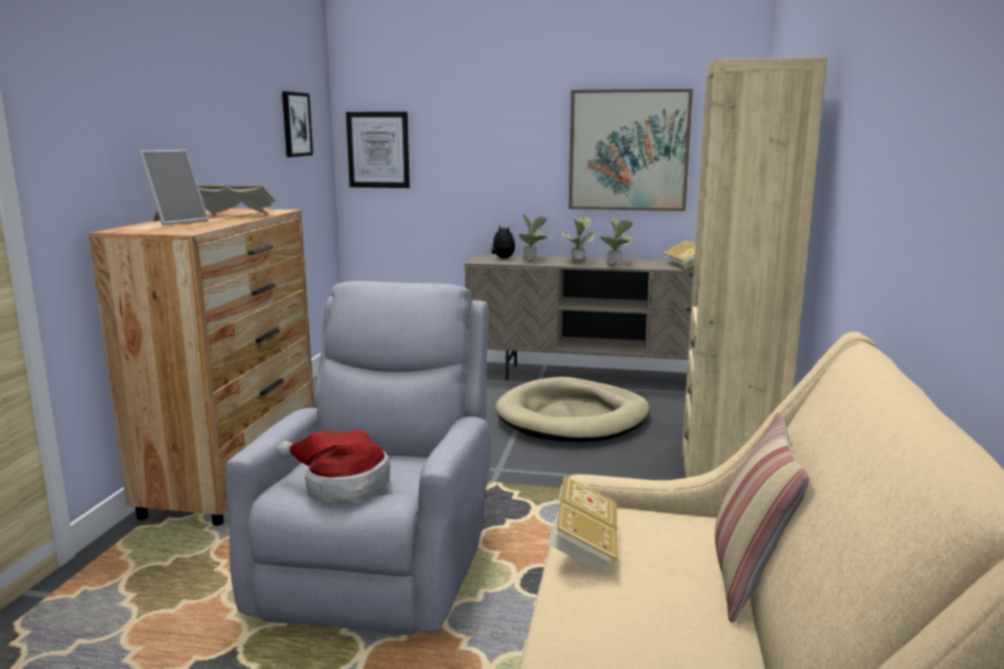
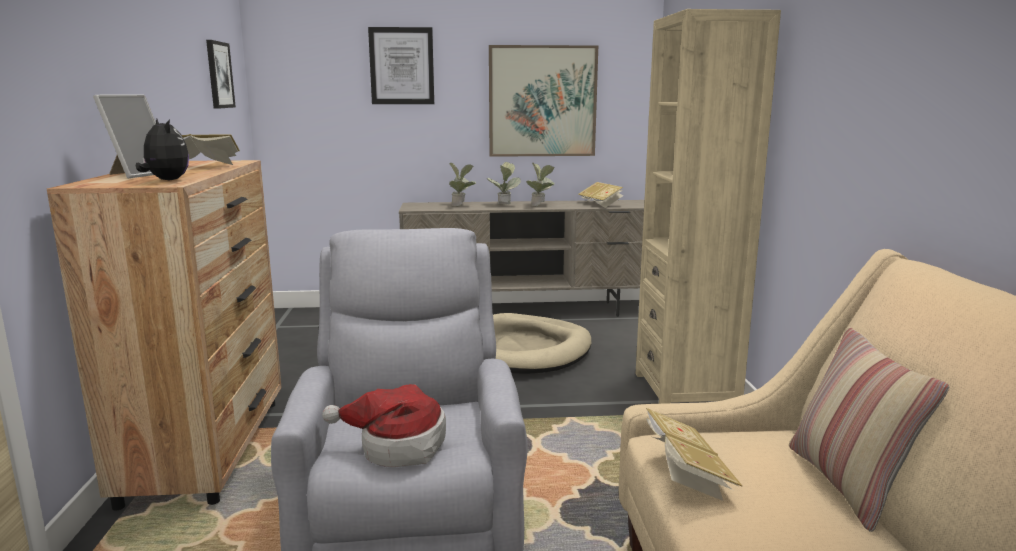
camera: 15 degrees left, 0 degrees up
picture [346,112,410,188] -> picture moved to [368,27,434,104]
plush toy [490,226,515,258] -> plush toy moved to [136,119,189,181]

